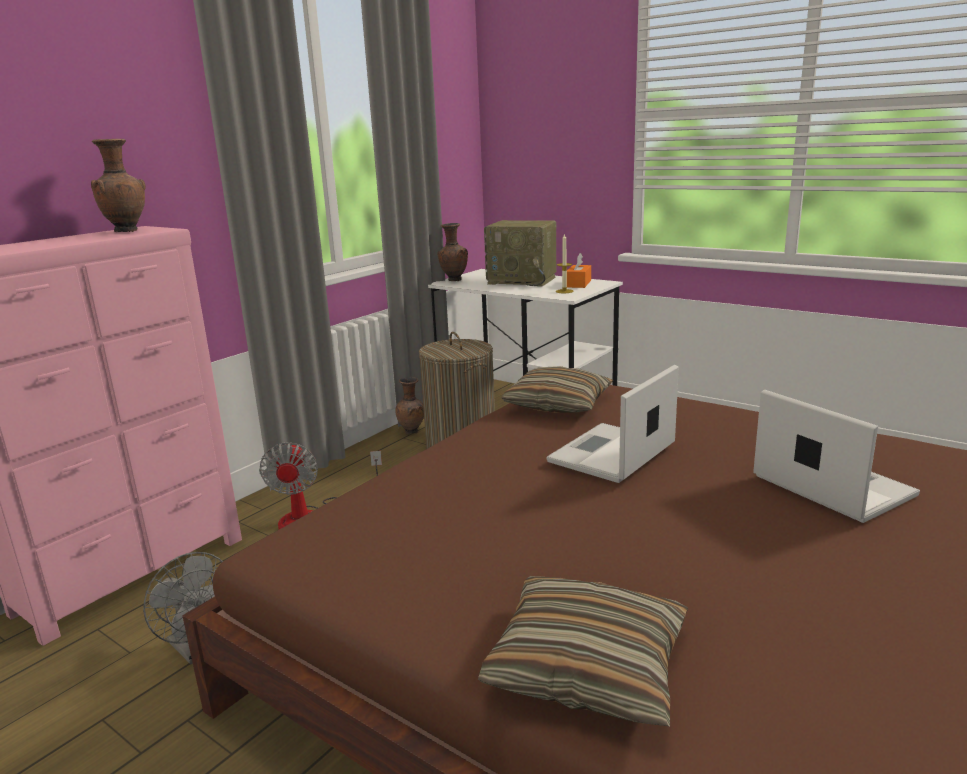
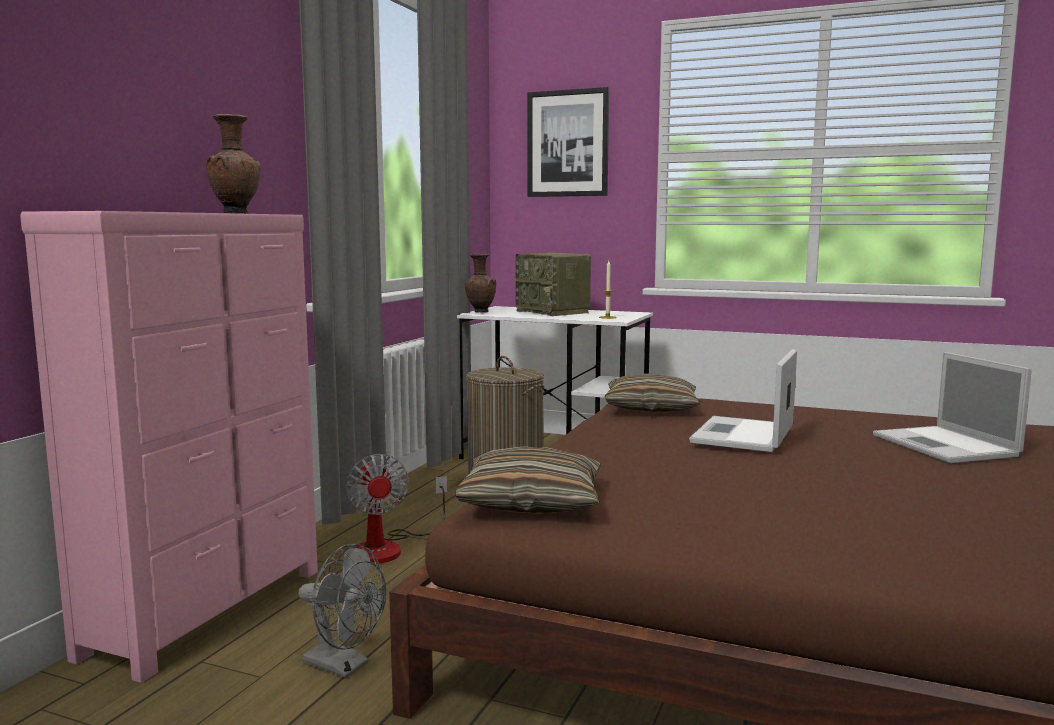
camera: 15 degrees left, 10 degrees down
brown vase [395,377,424,435] -> none
pillow [478,576,688,726] -> pillow moved to [455,446,601,514]
radio [484,220,556,287] -> radio turned 45 degrees clockwise [515,253,591,316]
orange tissue box [567,253,591,288] -> none
laptop [753,390,920,523] -> laptop turned 150 degrees counterclockwise [873,352,1032,463]
none -> picture [528,87,609,197]

